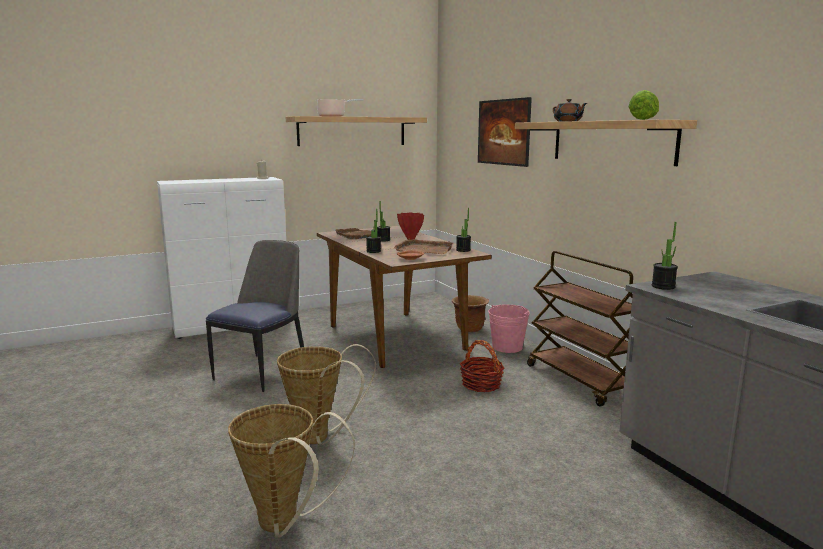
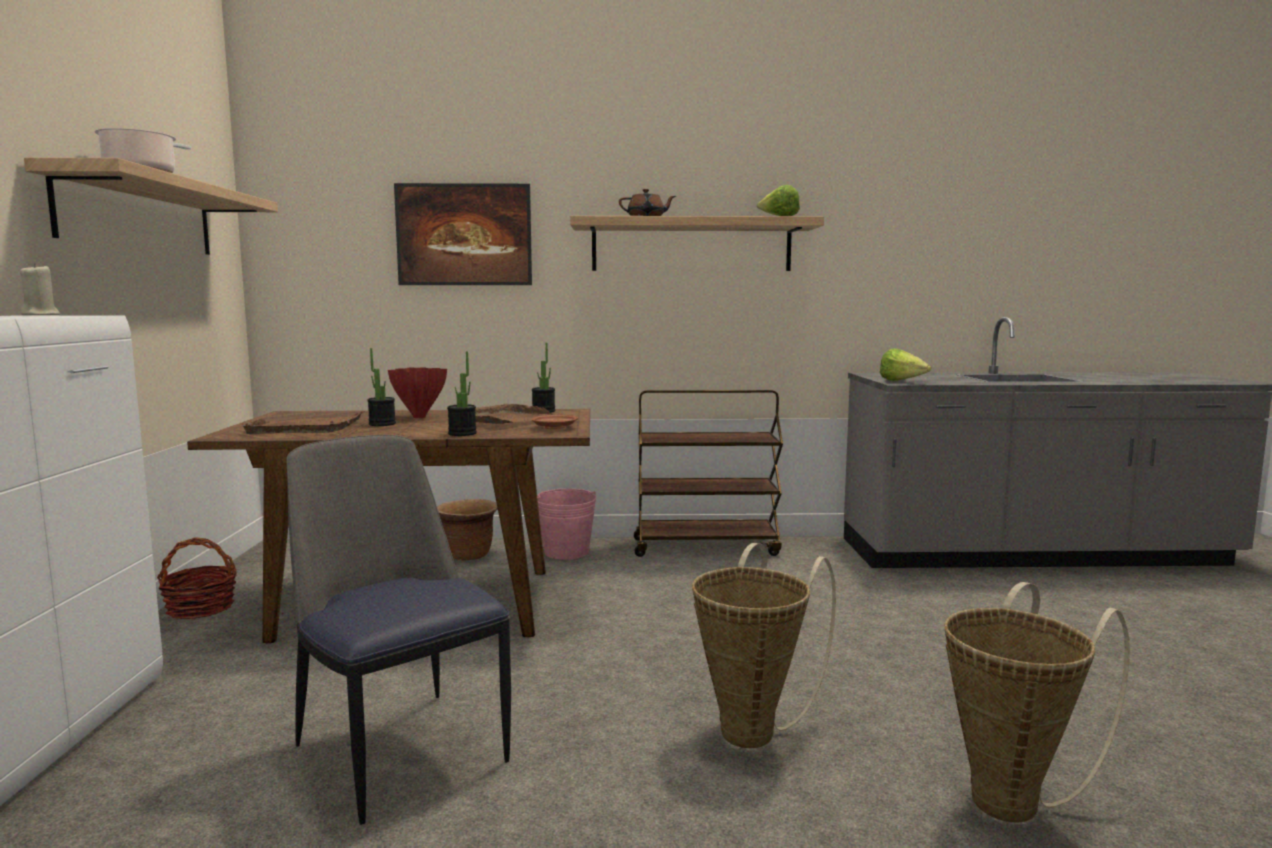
camera: 65 degrees left, 5 degrees down
basket [460,340,504,392] -> basket moved to [157,537,237,619]
potted plant [652,222,678,290] -> lettuce [880,348,931,381]

